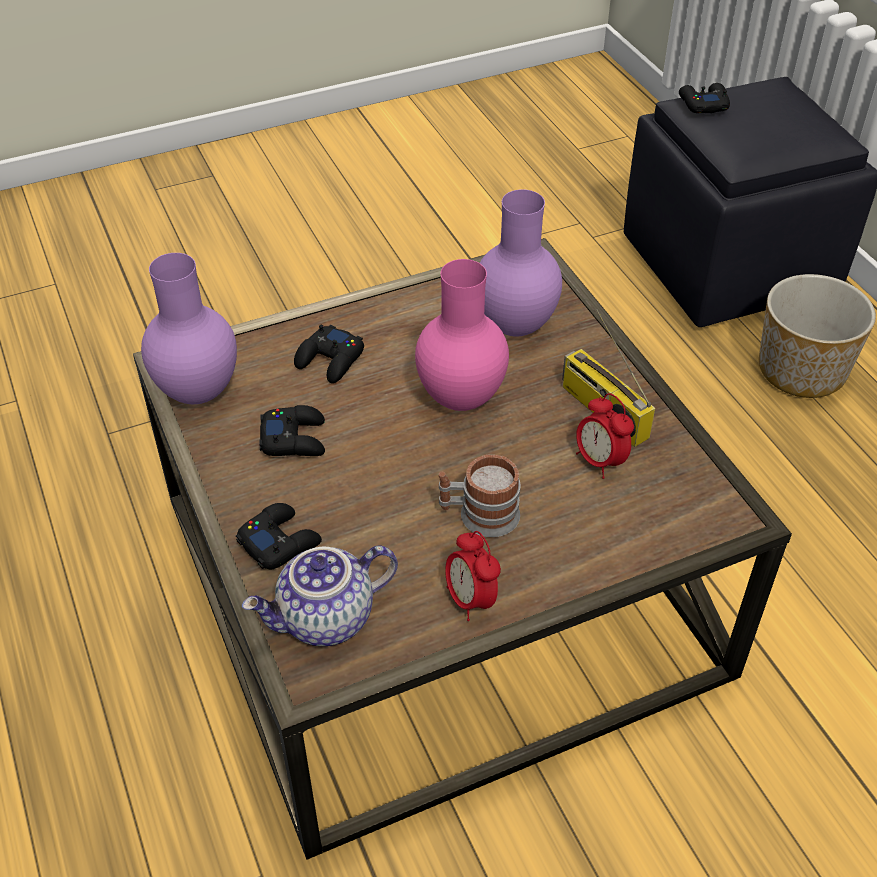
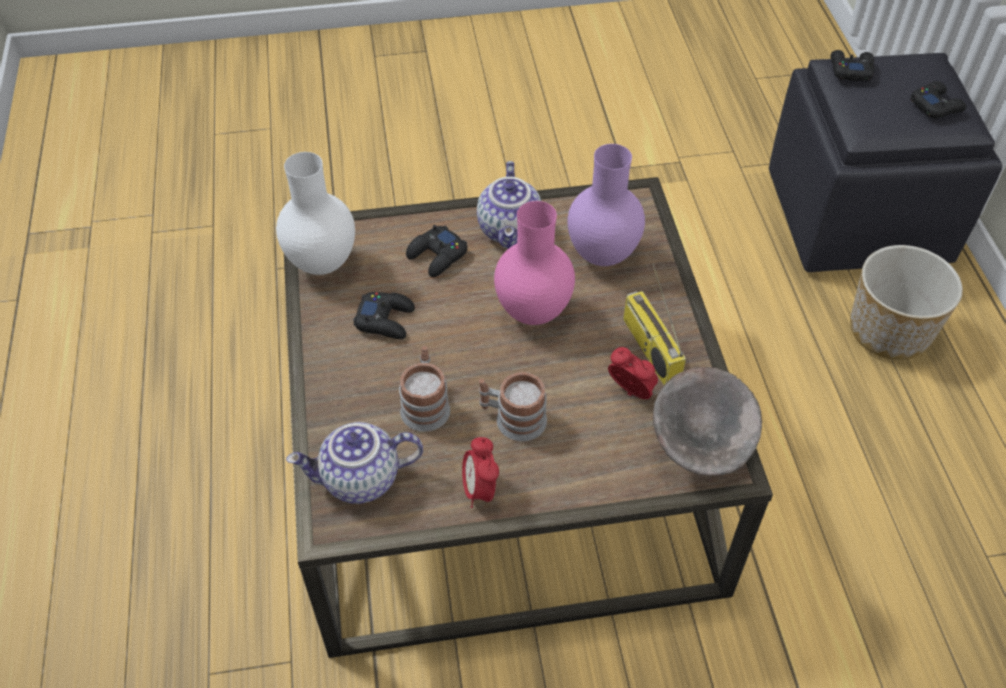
camera: 15 degrees right, 5 degrees up
purple vase [141,253,237,404] -> white vase [276,152,355,275]
black game controller [236,503,322,569] -> black game controller moved to [910,81,966,118]
alarm clock [576,393,634,479] -> alarm clock turned 150 degrees clockwise [608,347,658,399]
none -> mug [399,346,450,431]
none -> teapot [477,161,541,249]
none -> grey bowl [653,367,762,476]

